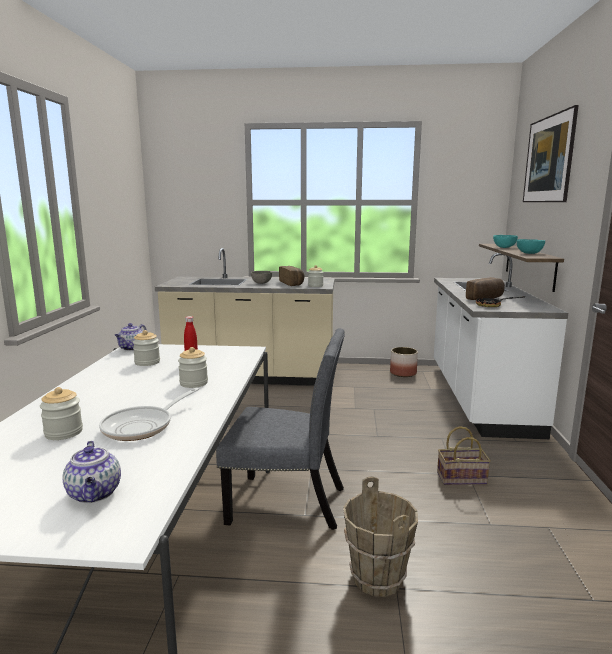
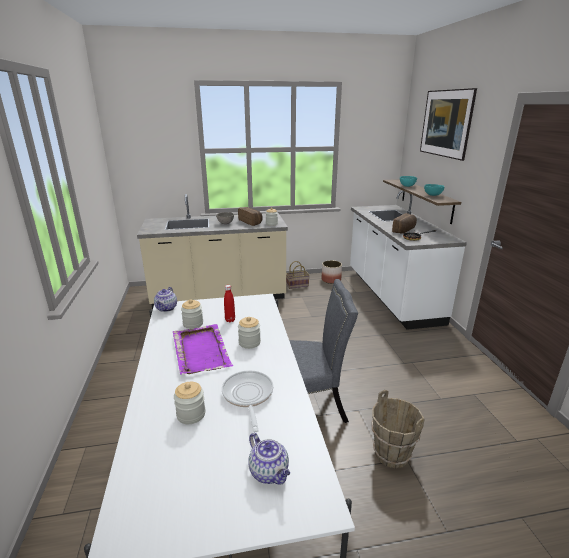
camera: 15 degrees left, 10 degrees up
frying pan [99,388,199,441] -> frying pan turned 150 degrees clockwise [222,370,273,432]
basket [437,426,491,485] -> basket moved to [286,261,310,289]
none -> purple tray [173,324,233,375]

